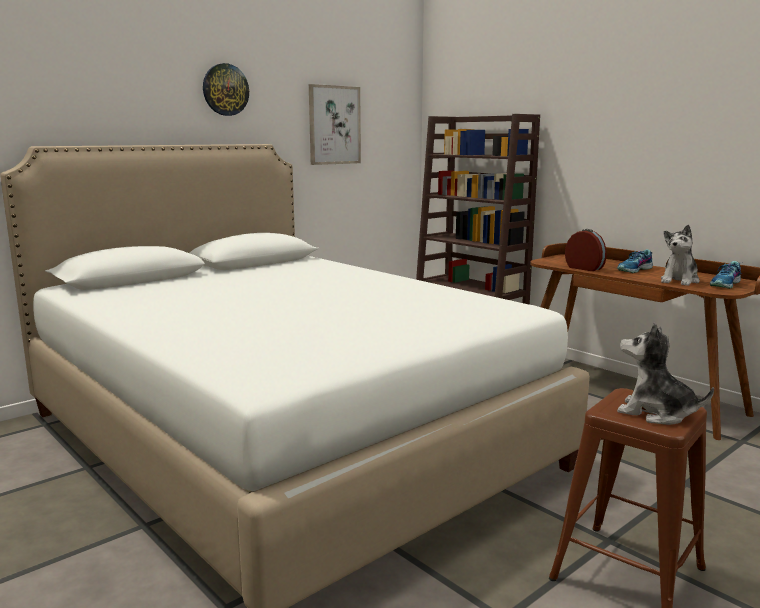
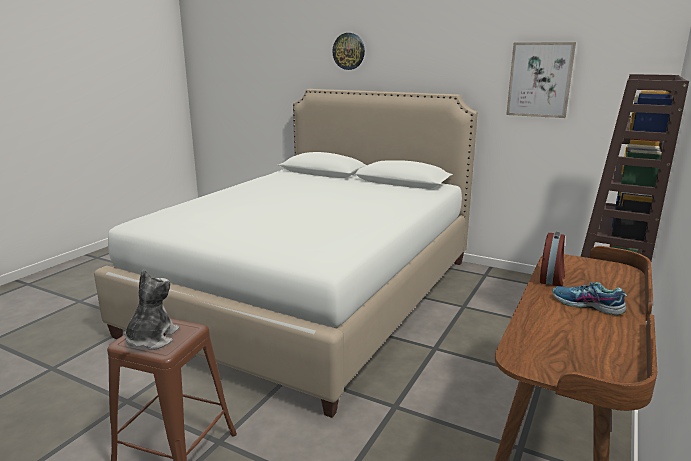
camera: 70 degrees right, 5 degrees up
wall clock [203,63,249,116] -> wall clock moved to [332,33,365,70]
plush toy [661,225,700,286] -> none
shoe [710,261,742,289] -> none

